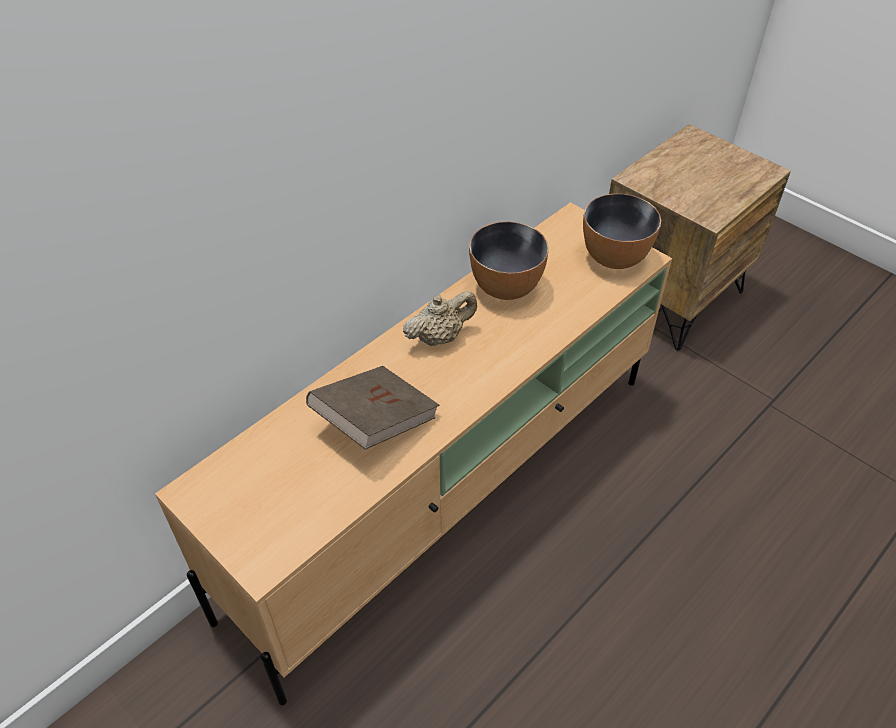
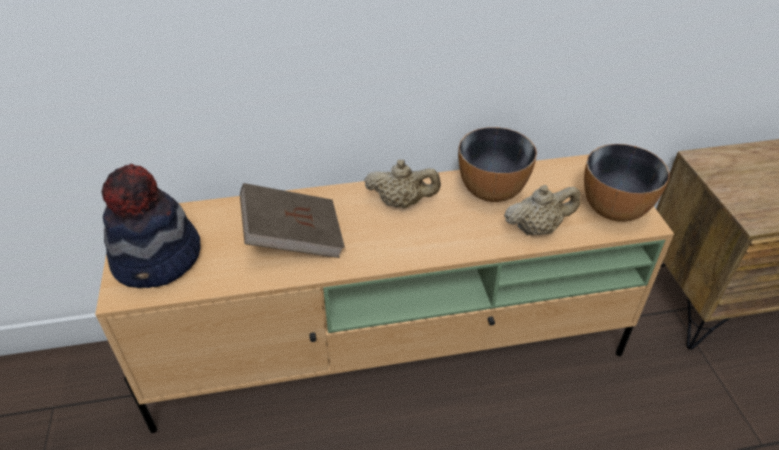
camera: 35 degrees right, 5 degrees down
none -> hat [102,164,201,288]
none -> beige teapot [504,185,581,236]

